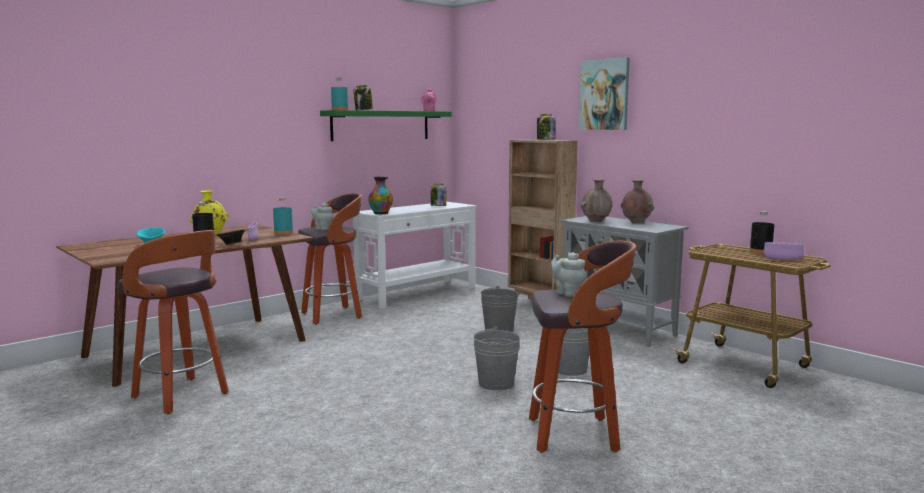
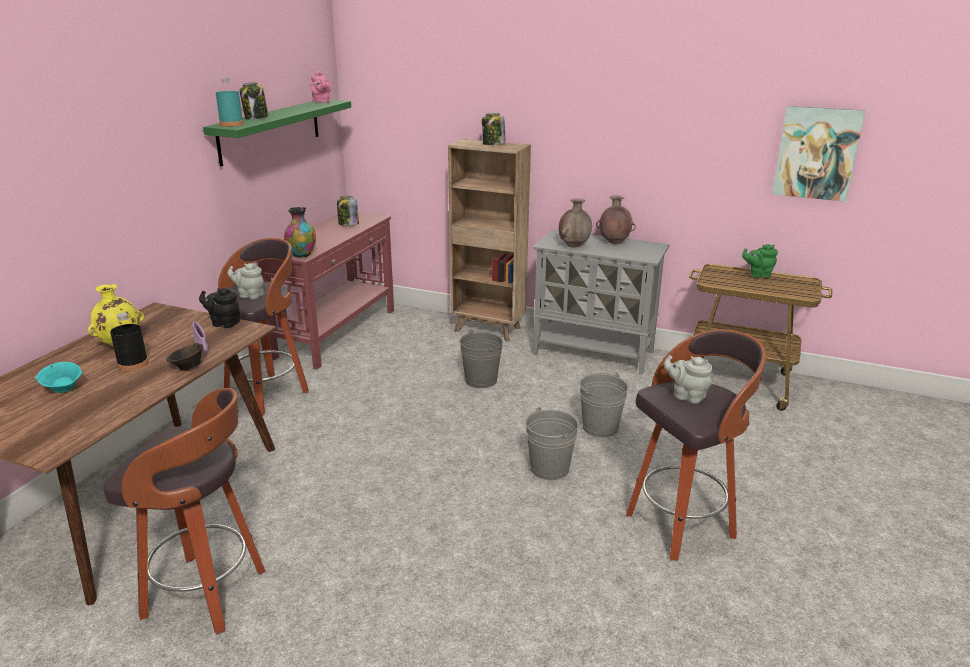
camera: 25 degrees left, 15 degrees up
turquoise bottle [273,197,293,235] -> black teapot [199,288,240,328]
white console table [353,202,477,309] -> red console table [258,212,394,370]
picture [579,57,630,130] -> picture moved to [772,106,865,202]
black bottle [749,211,774,254] -> green teapot [742,244,778,278]
purple bowl [763,242,804,260] -> none

